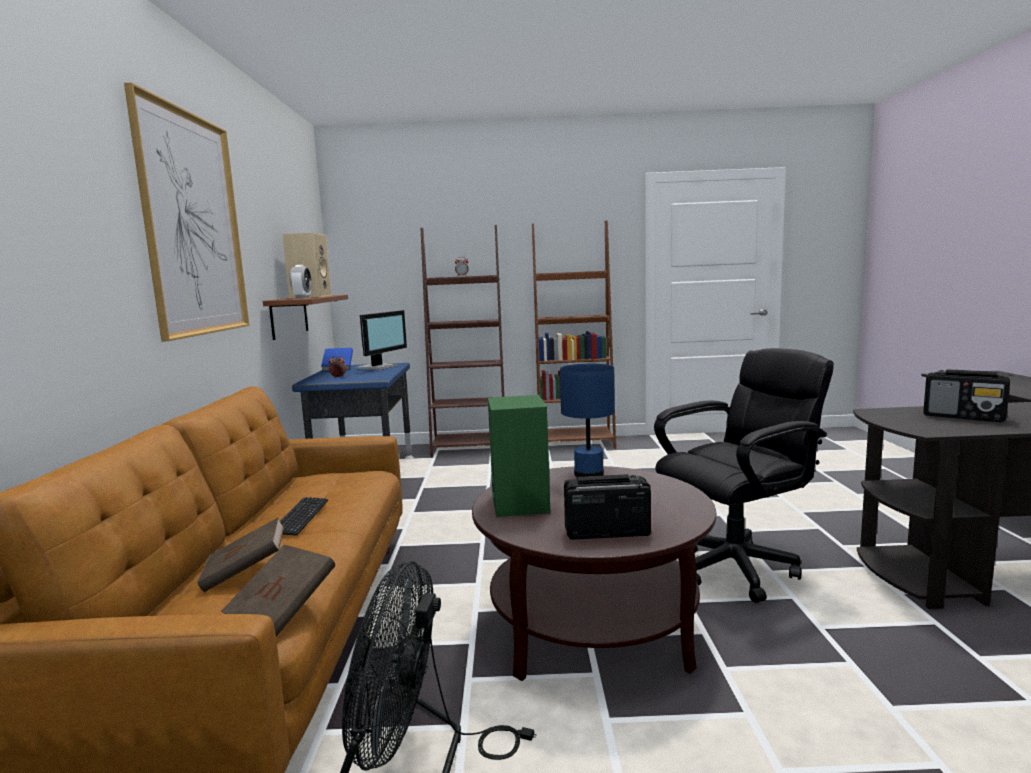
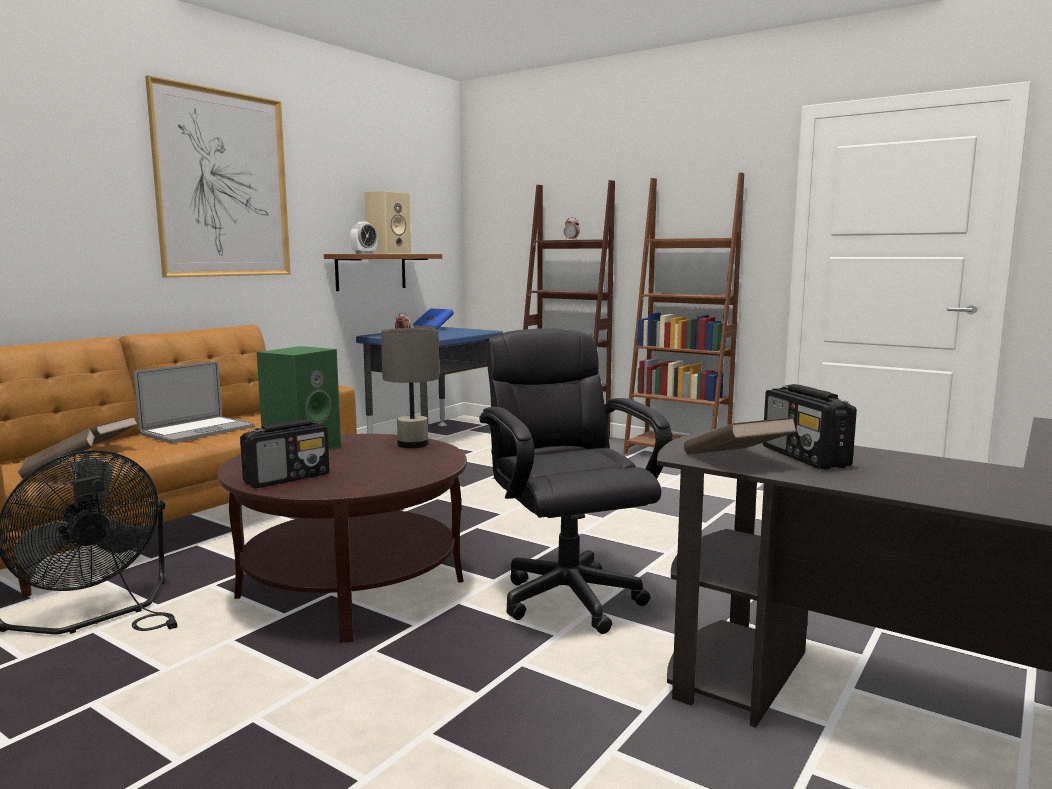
camera: 35 degrees right, 0 degrees up
keyboard [279,497,328,536] -> laptop [134,361,255,443]
monitor [355,310,407,370] -> none
blue table lamp [560,364,615,477] -> grey table lamp [381,328,439,448]
radio [564,474,651,540] -> radio turned 105 degrees clockwise [240,419,329,488]
black office chair [654,348,834,603] -> black office chair turned 120 degrees counterclockwise [479,328,672,634]
none -> brown book [684,417,798,455]

